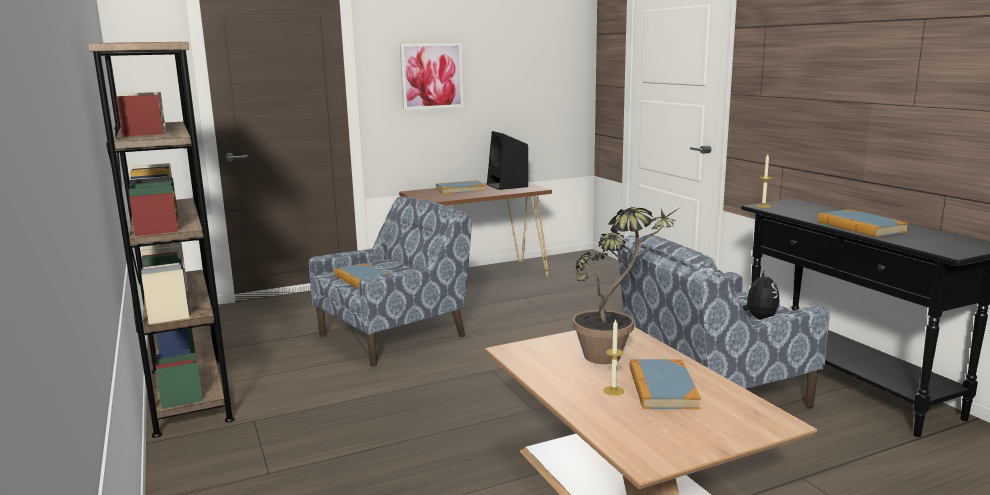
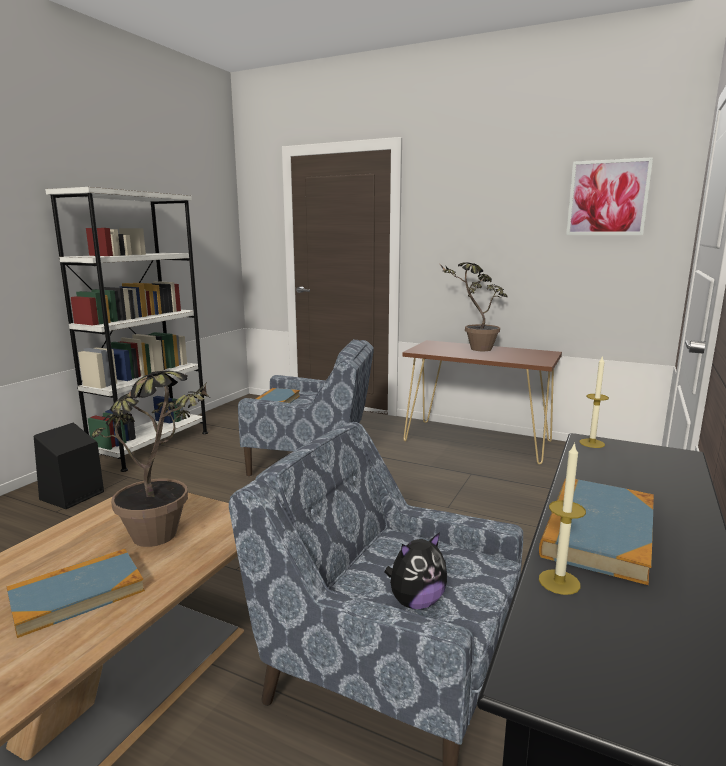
camera: 50 degrees right, 0 degrees up
brown bookcase [88,42,235,438] -> white bookcase [45,187,208,472]
picture [400,43,464,110] -> picture moved to [566,157,653,235]
book [436,180,486,194] -> potted plant [439,262,508,351]
black speaker [487,131,528,190] -> black speaker moved to [34,423,104,509]
candle [603,318,624,396] -> candle moved to [539,442,586,595]

